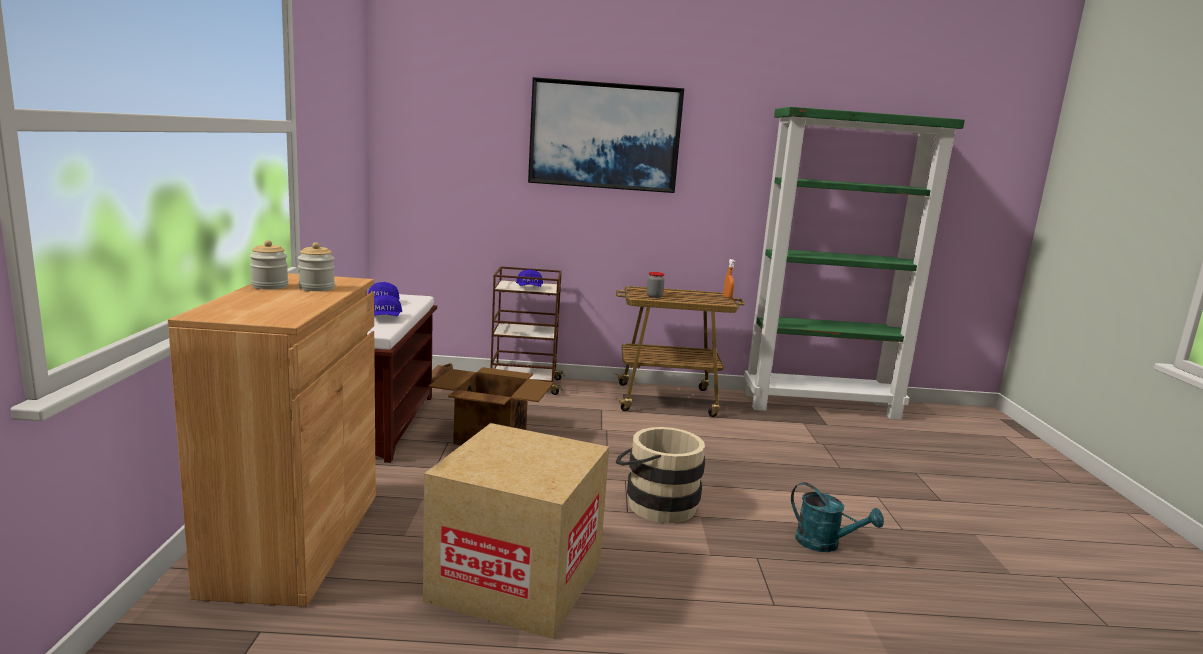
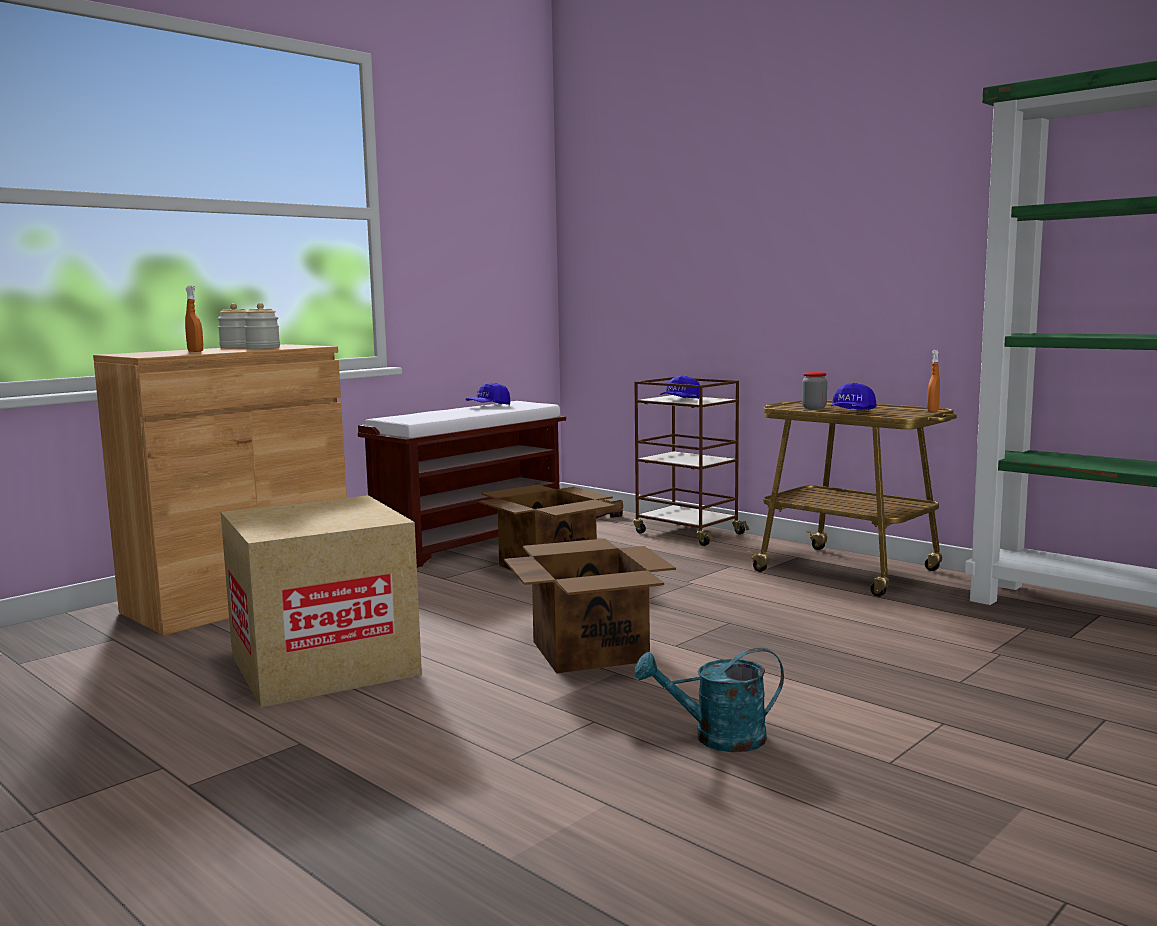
camera: 45 degrees right, 5 degrees down
blue cap [374,294,402,316] -> blue cap moved to [831,383,877,410]
picture [528,77,684,193] -> none
beige bucket [616,427,705,523] -> cardboard box [504,539,676,673]
turquoise watering can [791,482,884,552] -> turquoise watering can turned 90 degrees clockwise [635,648,784,752]
none -> orange spray bottle [185,285,203,352]

